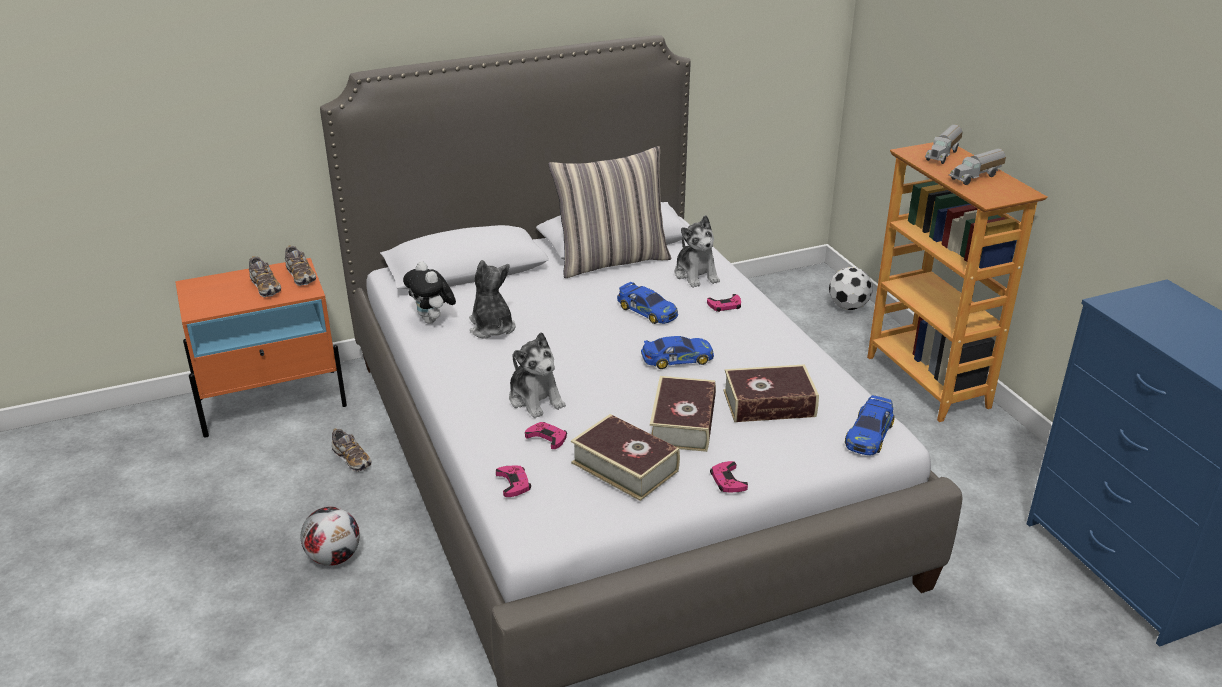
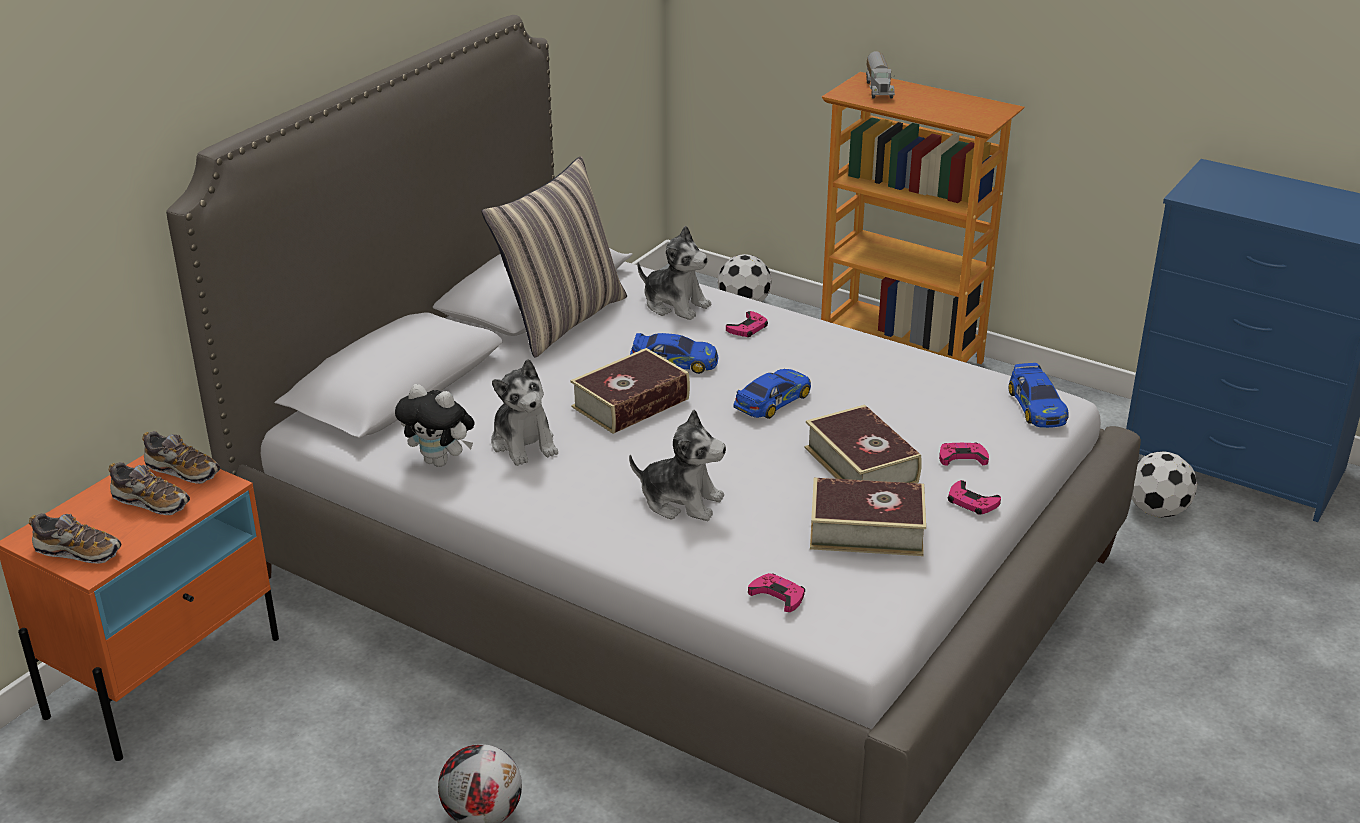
camera: 35 degrees left, 0 degrees up
shoe [332,428,372,472] -> shoe moved to [29,513,121,564]
plush toy [469,260,516,339] -> plush toy turned 150 degrees counterclockwise [491,359,558,466]
pink game controller [525,422,567,449] -> pink game controller moved to [939,443,989,466]
book [723,364,819,422] -> book moved to [570,348,690,434]
toy truck [949,148,1006,185] -> none
none -> football [1132,451,1197,518]

